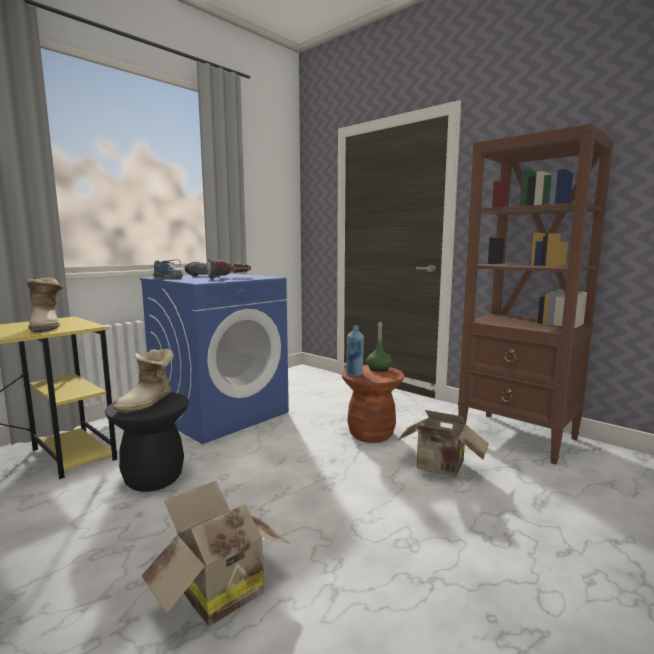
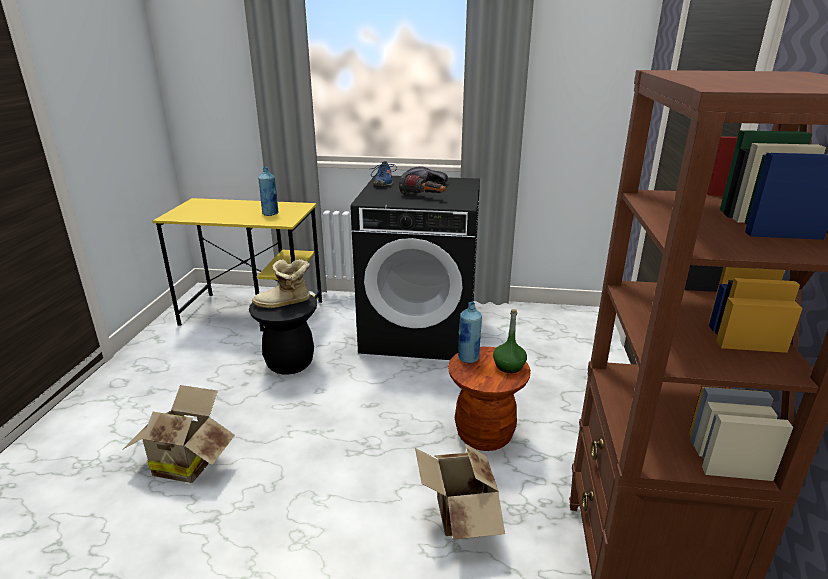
camera: 55 degrees right, 15 degrees up
boot [26,277,64,332] -> blue bottle [258,167,278,216]
blue washing machine [140,273,289,444] -> black washing machine [350,175,480,360]

